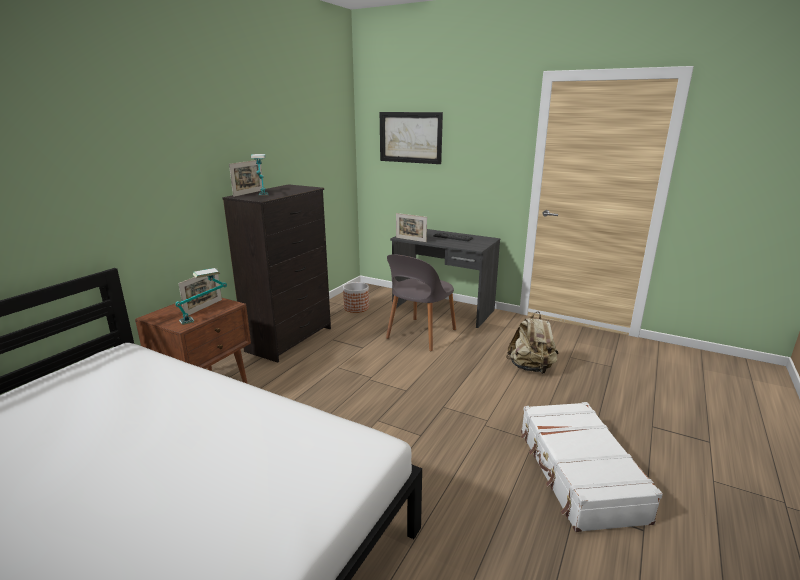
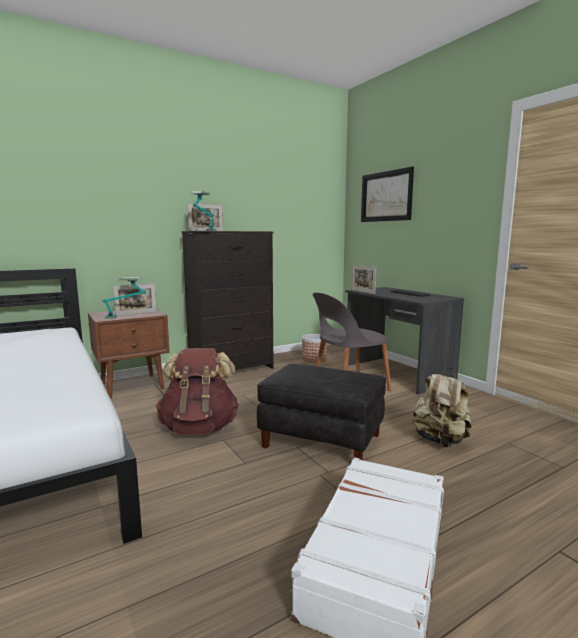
camera: 30 degrees right, 10 degrees down
none -> brown backpack [156,348,239,435]
none -> black ottoman [257,364,386,460]

